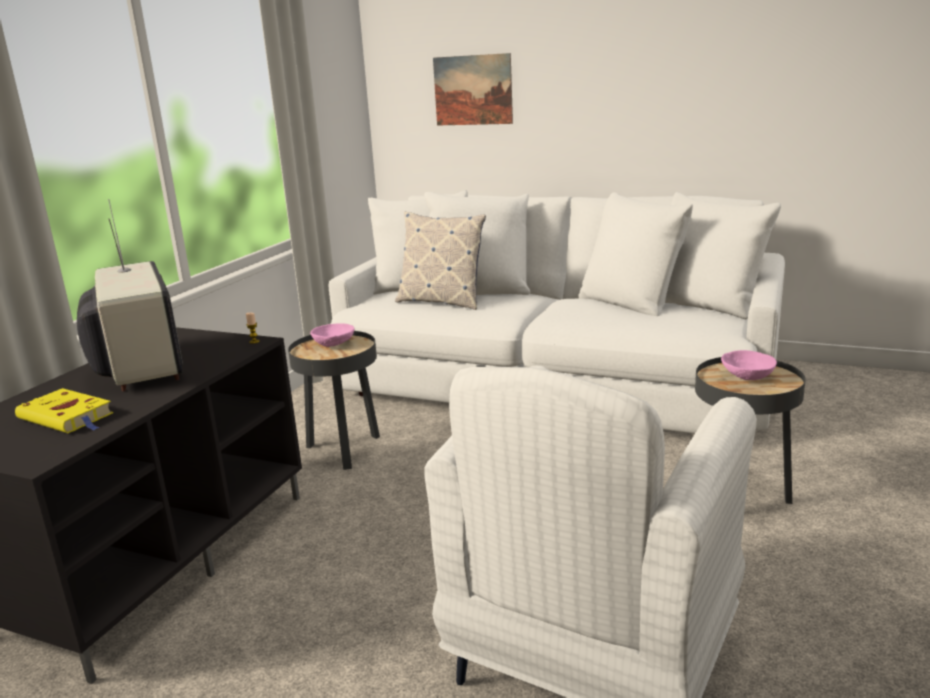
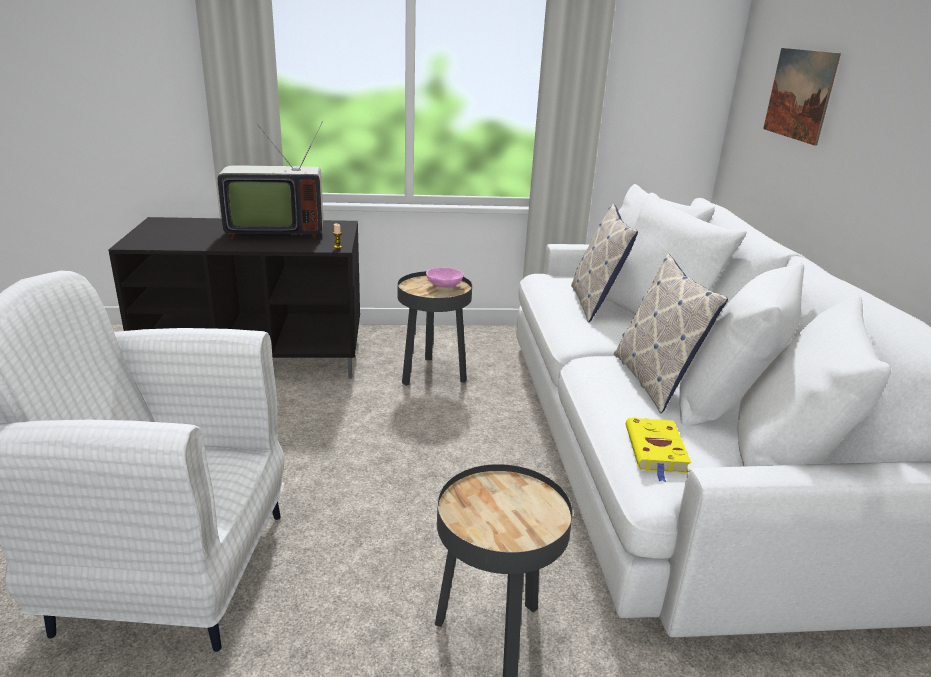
camera: 60 degrees right, 5 degrees up
yellow book [15,388,113,433] -> yellow book moved to [626,418,691,482]
television [77,199,183,391] -> television turned 45 degrees clockwise [218,121,323,238]
pink bowl [721,350,777,380] -> none
none -> pillow [614,254,728,414]

